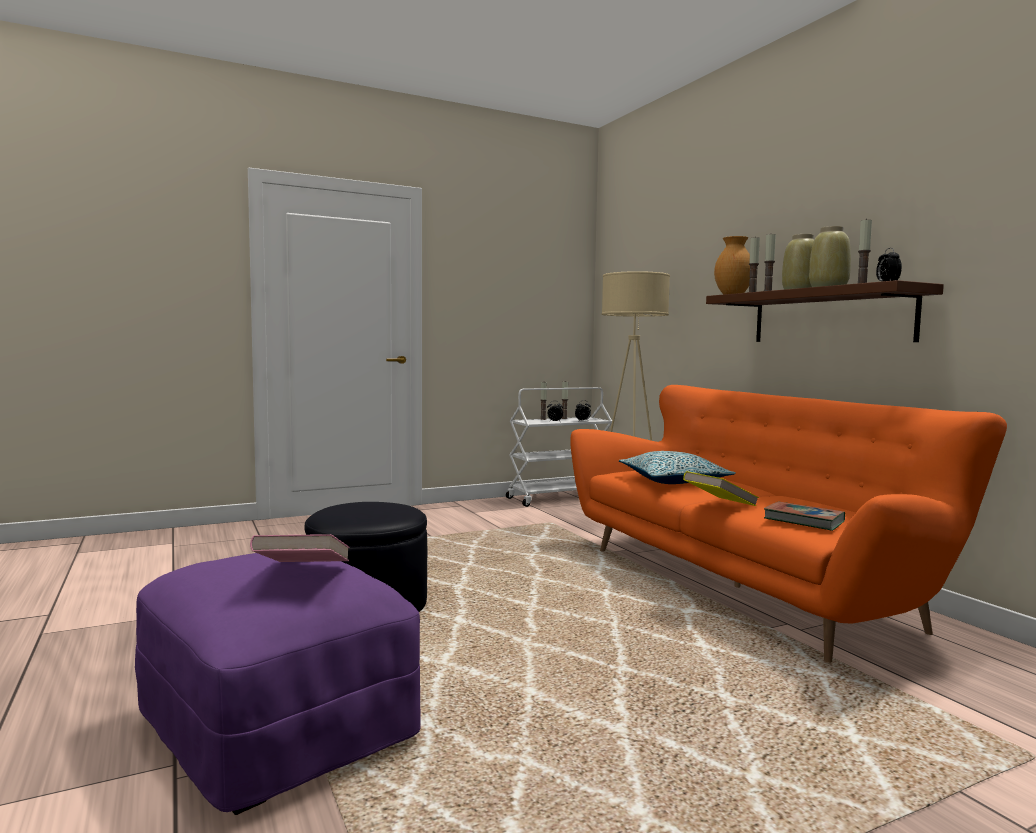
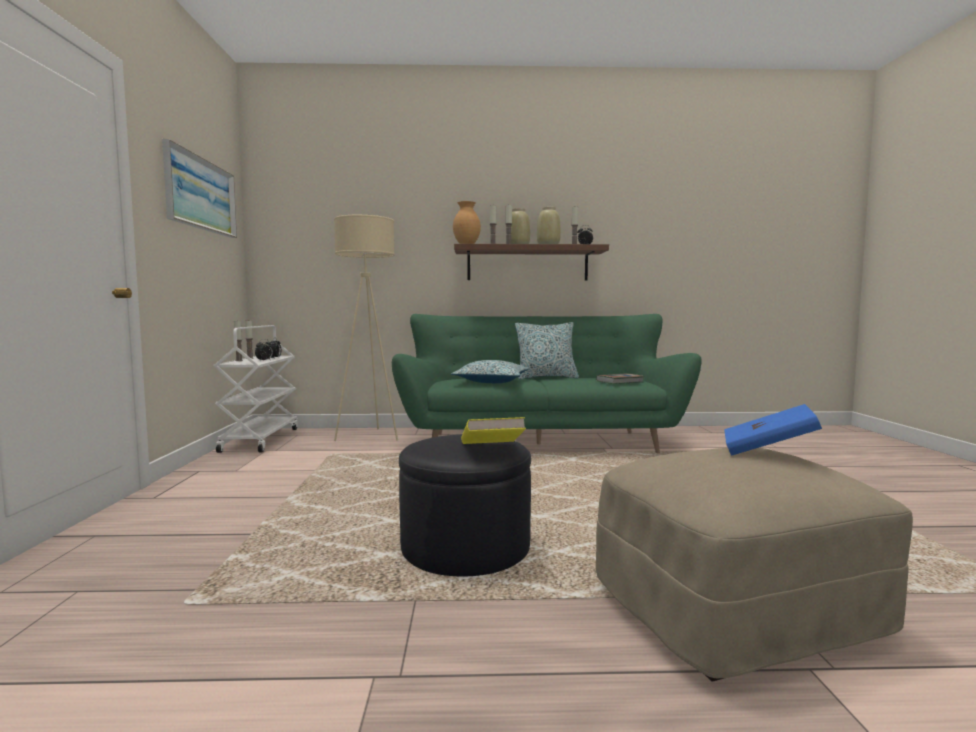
camera: 65 degrees left, 0 degrees up
purple ottoman [135,553,421,815] -> beige ottoman [596,448,913,682]
pink book [250,534,350,562] -> blue book [724,404,822,456]
orange sofa [571,385,1007,663] -> green sofa [392,314,702,453]
yellow book [683,471,759,506] -> yellow book moved to [461,417,526,444]
none -> picture [162,139,237,238]
none -> pillow [515,322,579,379]

